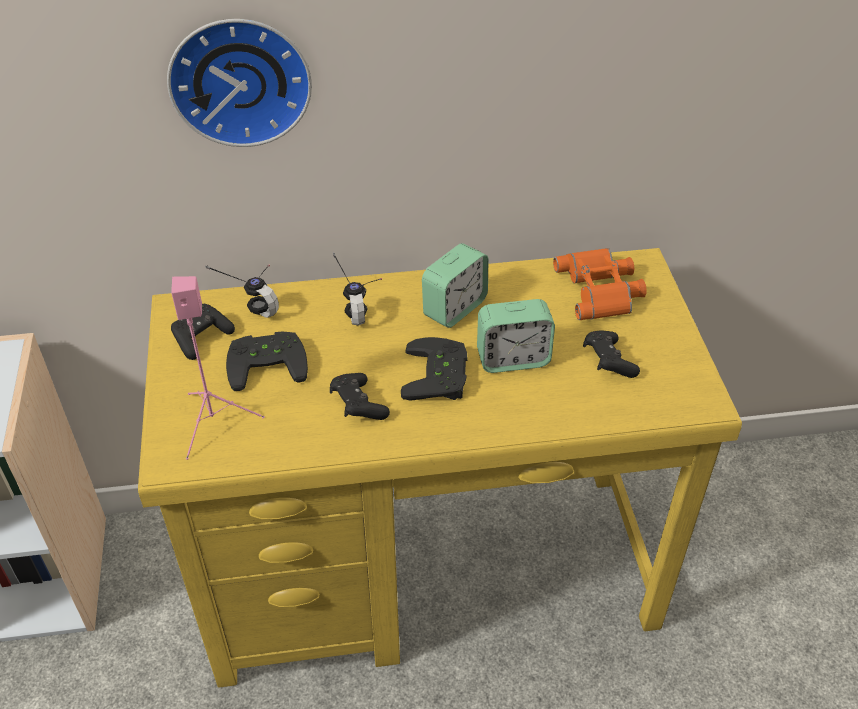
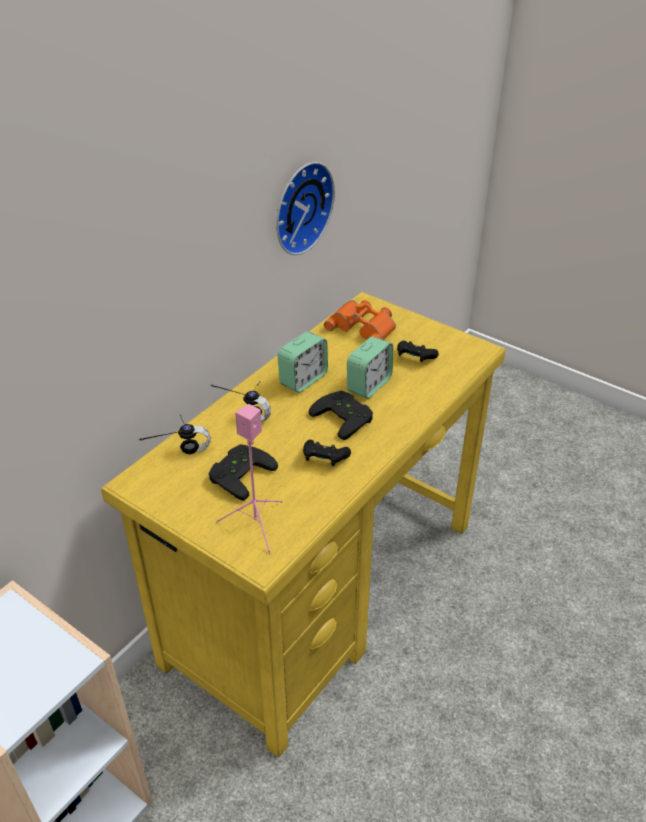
camera: 45 degrees left, 5 degrees down
wall clock [167,19,312,147] -> wall clock moved to [276,162,335,255]
black game controller [171,304,235,360] -> none
alarm clock [422,243,488,328] -> alarm clock turned 45 degrees clockwise [278,331,328,393]

